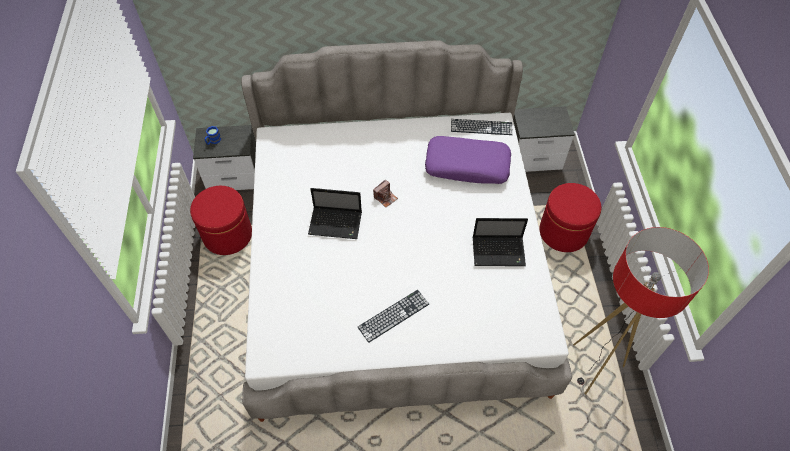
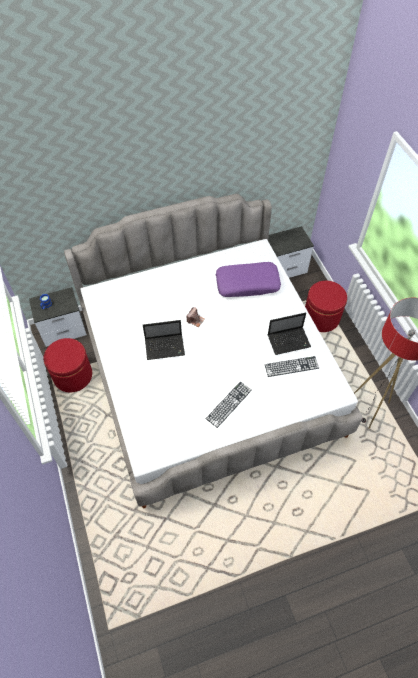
camera: 15 degrees left, 0 degrees up
keyboard [451,119,513,135] -> keyboard moved to [265,356,319,377]

